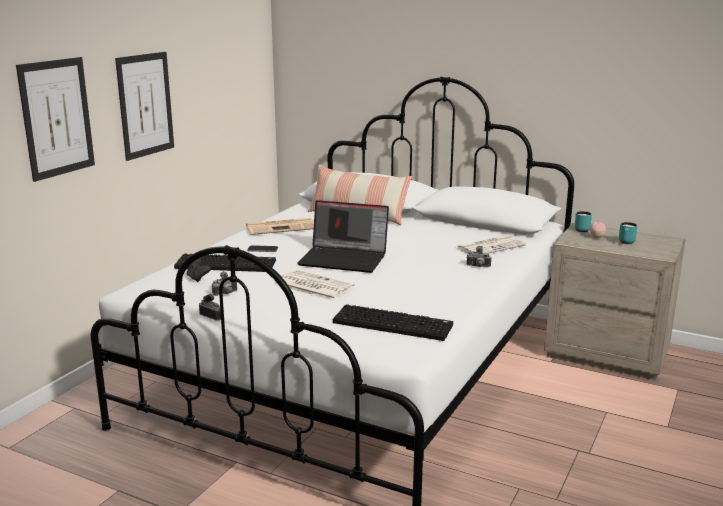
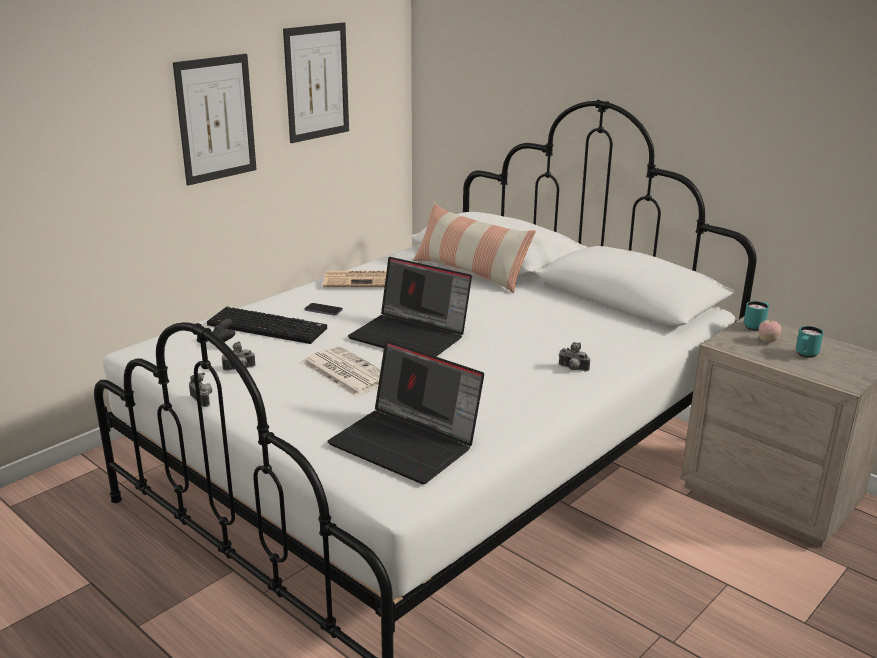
camera: 15 degrees right, 5 degrees up
picture [16,57,95,182] -> picture moved to [283,22,349,143]
keyboard [333,304,453,341] -> laptop [327,340,484,484]
newspaper [456,235,526,254] -> none

